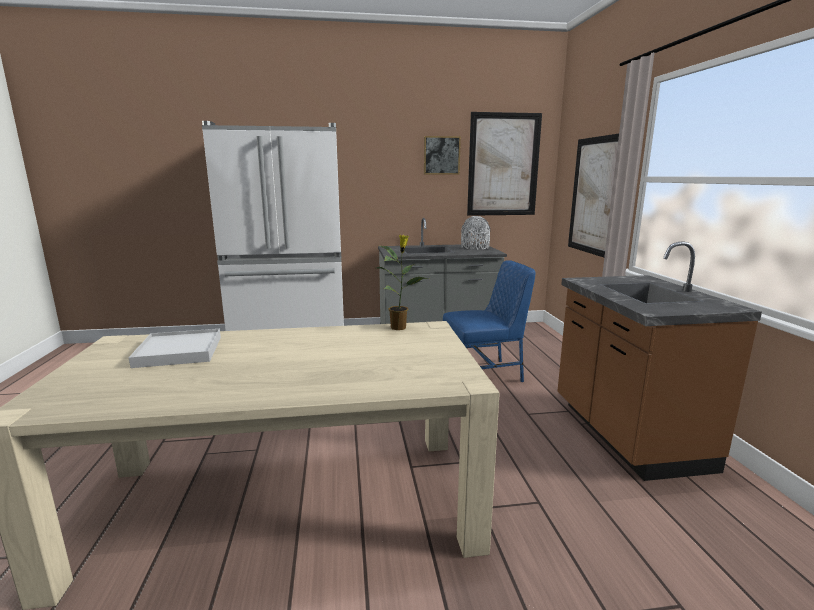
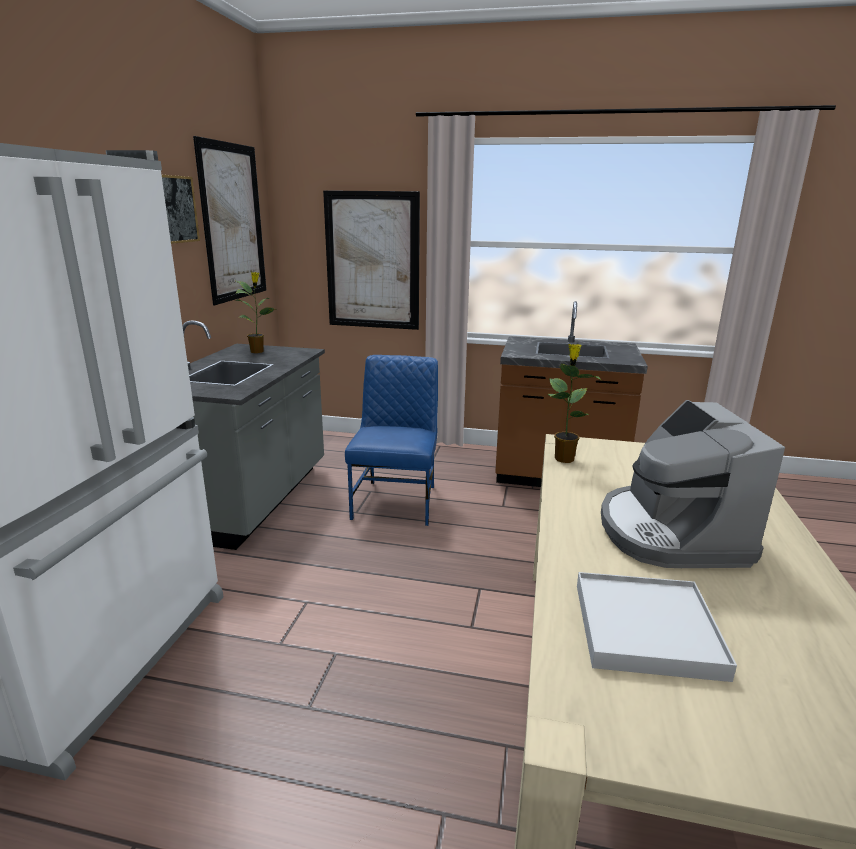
camera: 70 degrees left, 5 degrees up
grey vase [461,216,490,250] -> potted plant [234,272,275,353]
none -> coffee machine [601,400,785,568]

